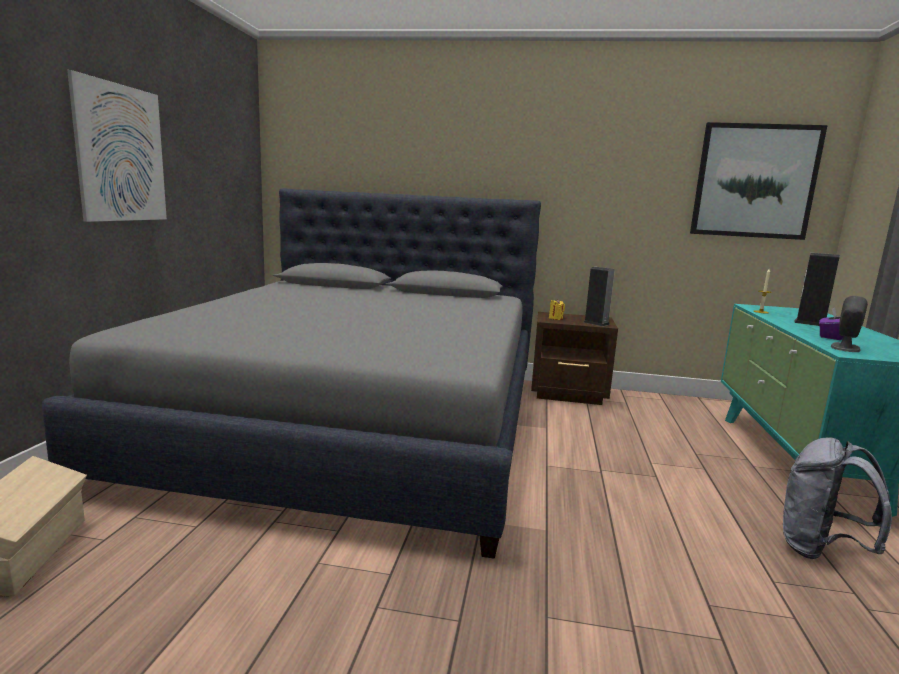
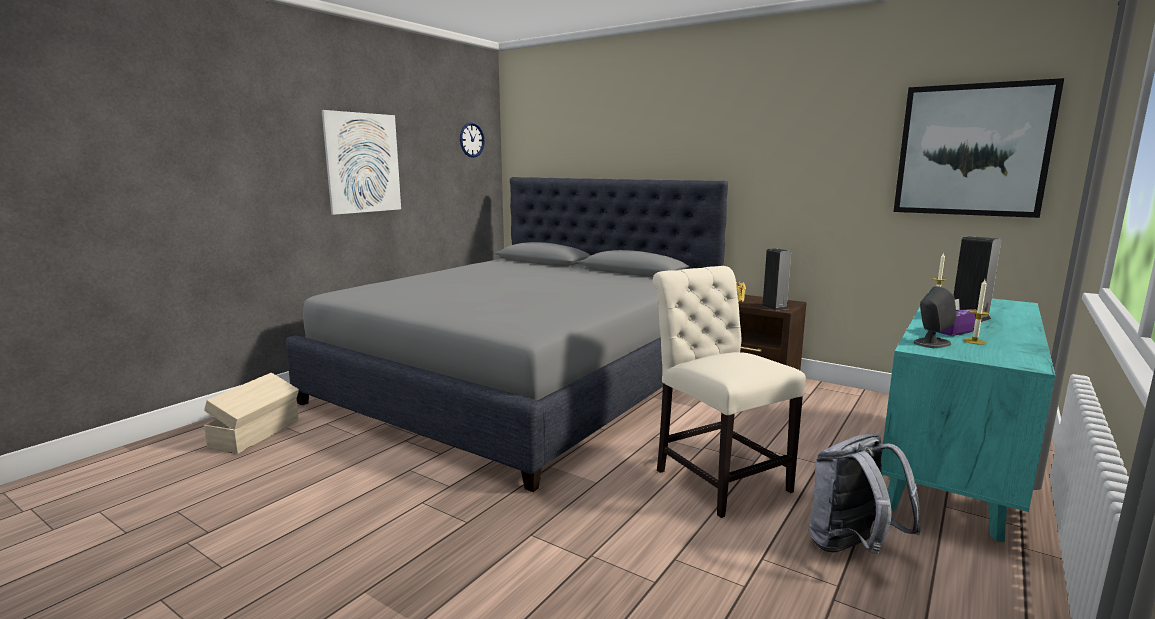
camera: 25 degrees right, 0 degrees up
none -> wall clock [460,122,485,158]
none -> beige chair [653,266,806,518]
none -> candle [963,279,990,345]

